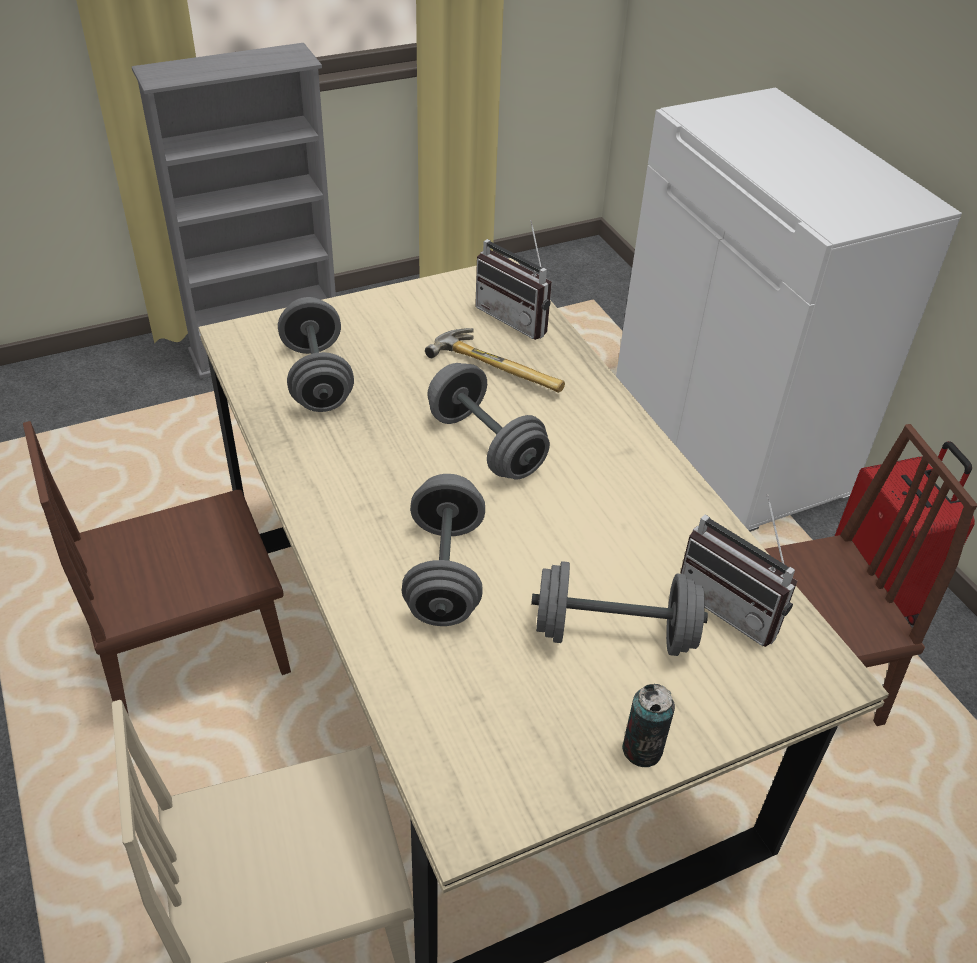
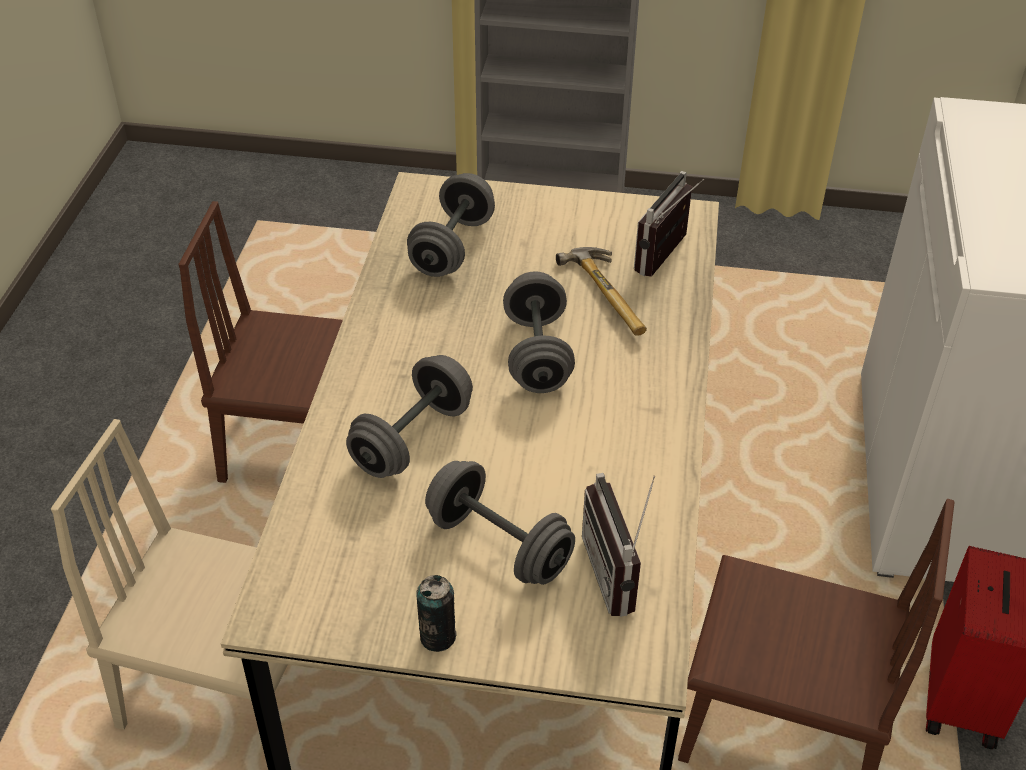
camera: 35 degrees right, 0 degrees up
radio [475,220,552,340] -> radio turned 45 degrees clockwise [634,171,704,277]

